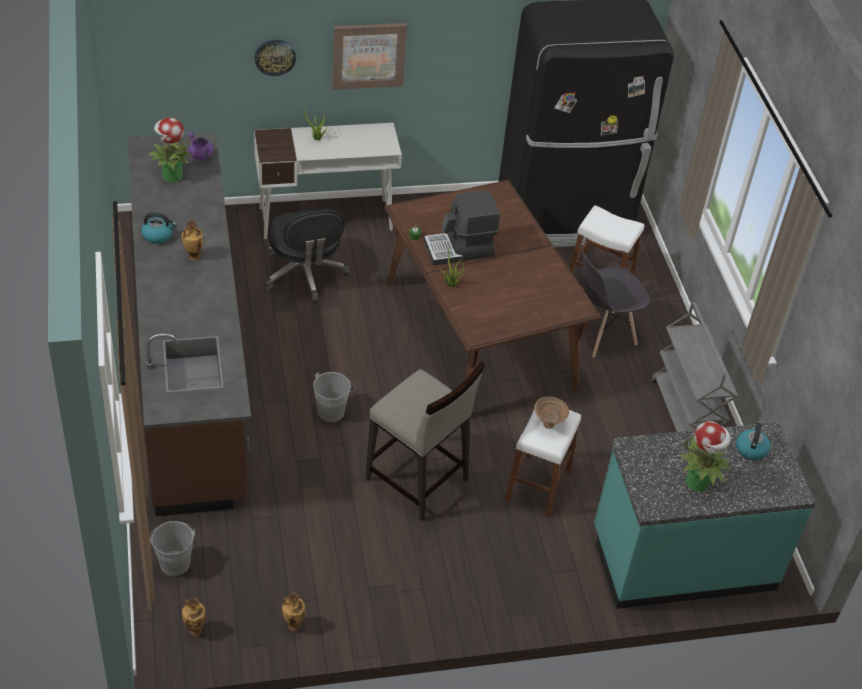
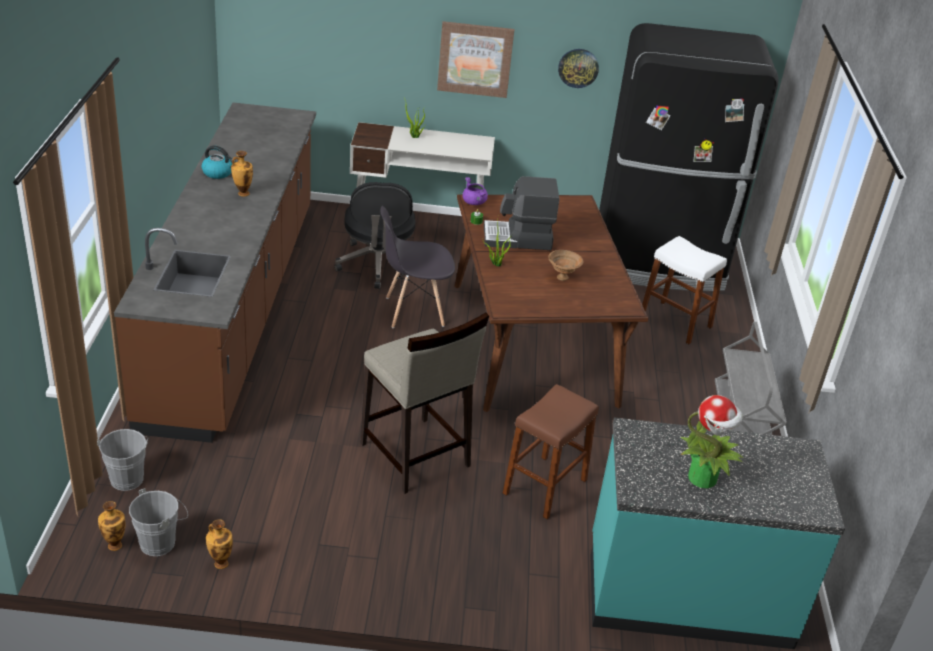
camera: 15 degrees right, 10 degrees down
potted plant [149,117,193,183] -> none
purple cooking pot [188,132,213,160] -> purple cooking pot moved to [463,177,488,205]
wall clock [255,40,296,76] -> wall clock moved to [558,49,599,88]
grey bucket [313,372,356,422] -> grey bucket moved to [129,488,188,556]
white stool [505,410,581,518] -> brown stool [503,384,599,519]
brown bowl [534,397,569,429] -> brown bowl moved to [548,250,583,281]
grey chair [582,251,650,357] -> grey chair moved to [381,206,455,328]
kettle [736,421,771,460] -> none

